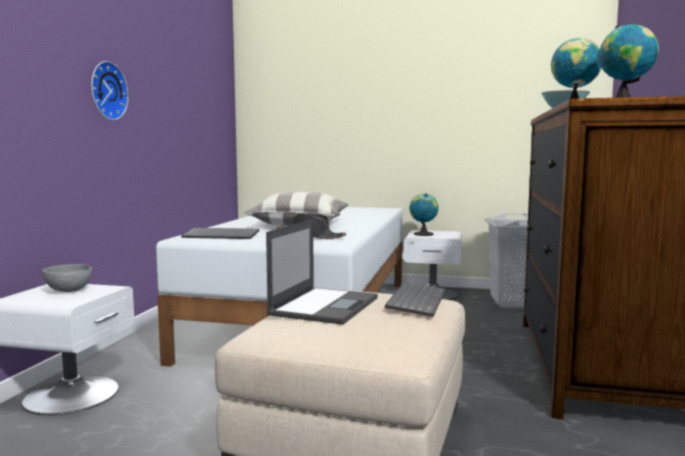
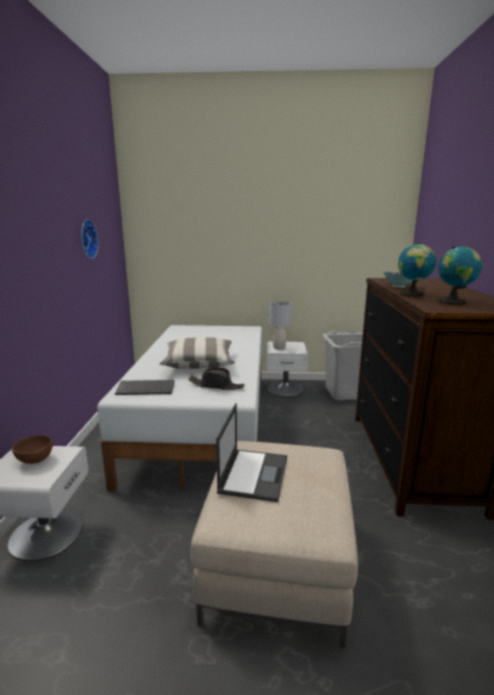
camera: 10 degrees left, 10 degrees up
grey bowl [42,264,92,292] -> brown bowl [12,435,53,464]
wall clock [91,61,129,120] -> wall clock moved to [81,219,98,259]
keyboard [385,282,445,317] -> none
globe [409,193,438,236] -> grey table lamp [269,301,292,350]

